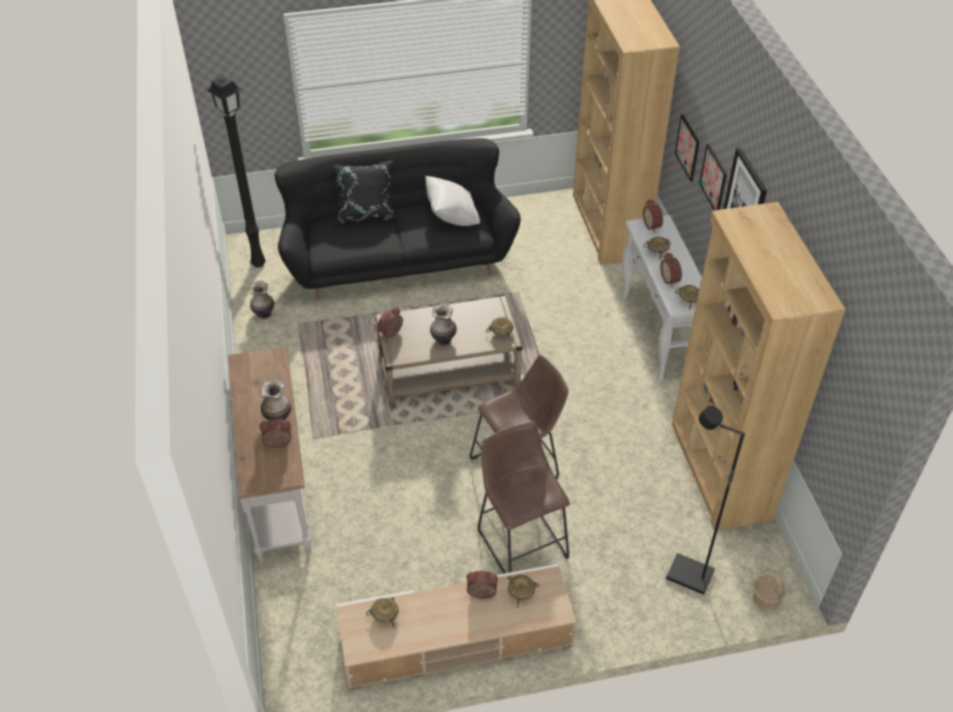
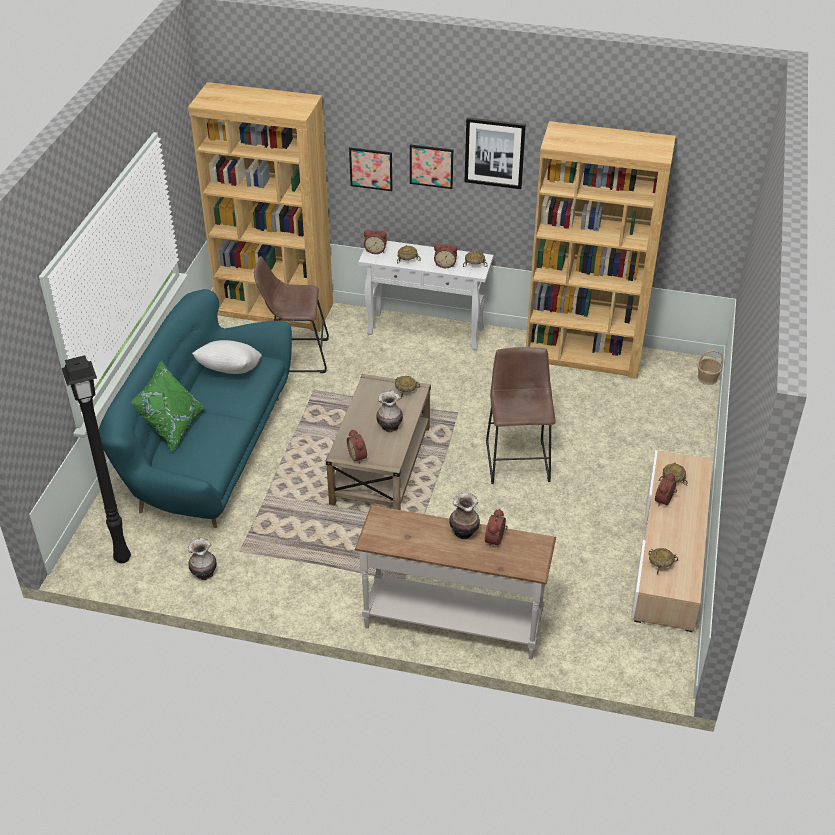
camera: 65 degrees left, 5 degrees down
black sofa [274,138,521,300] -> turquoise sofa [99,289,292,528]
black pillow [333,160,399,224] -> green pillow [132,360,204,452]
brown stool [478,422,570,574] -> brown stool moved to [254,256,329,373]
black floor lamp [666,406,745,595] -> none

